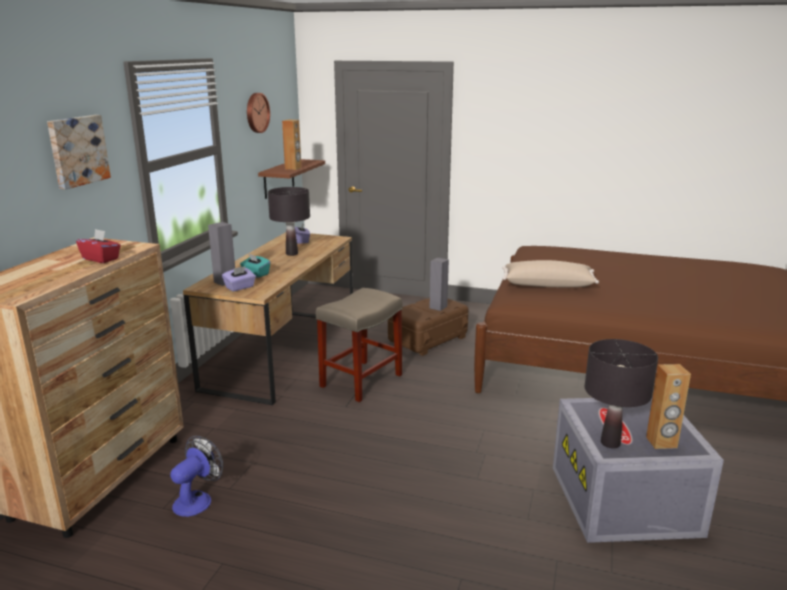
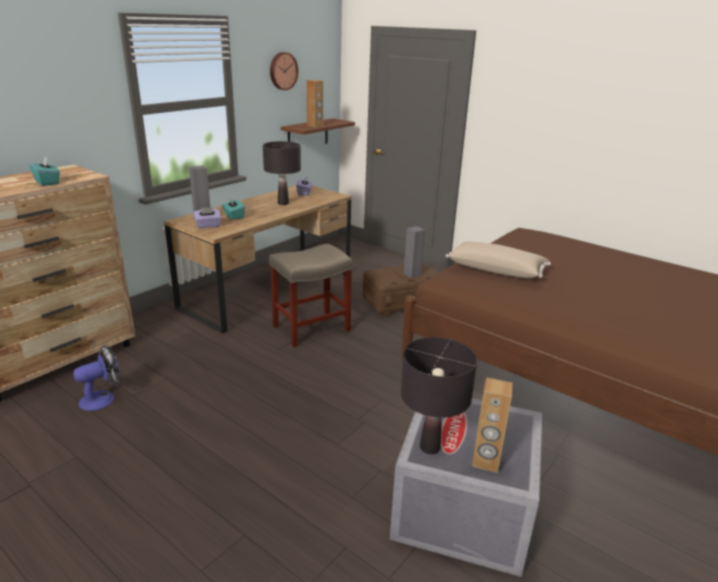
camera: 20 degrees right, 5 degrees up
picture [47,115,111,190] -> none
red tissue box [76,229,121,263] -> turquoise tissue box [29,157,60,186]

